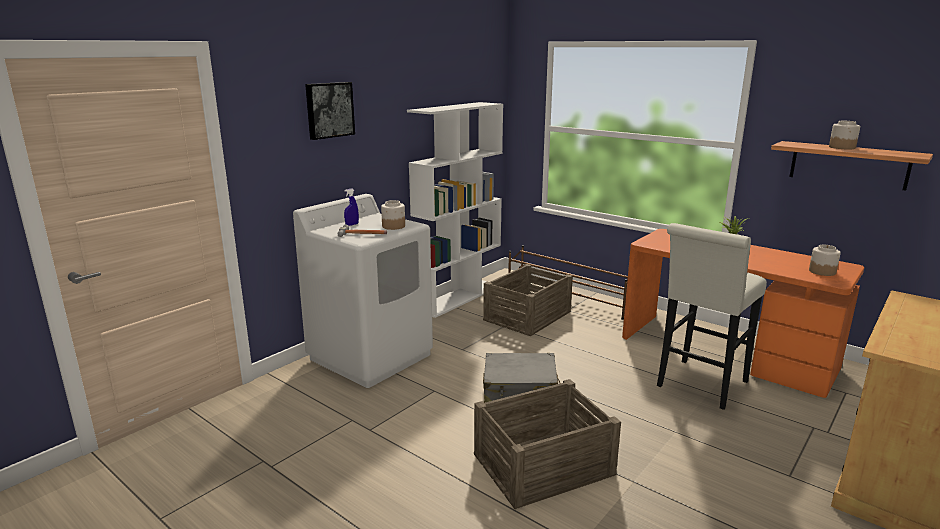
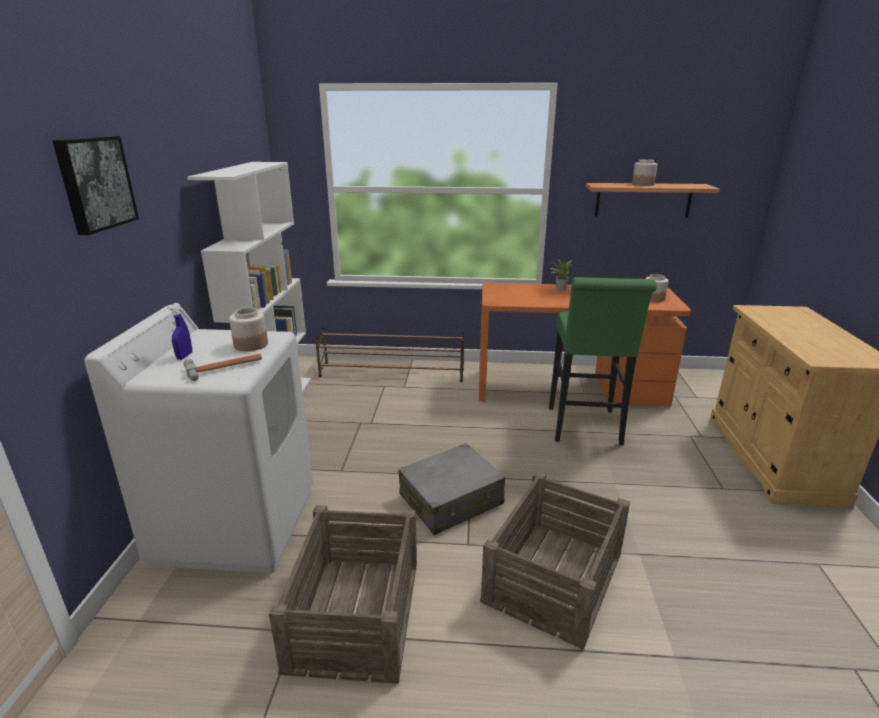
camera: 35 degrees left, 5 degrees up
crate [483,264,573,336] -> crate moved to [269,505,417,684]
white stool [657,223,767,410] -> green stool [549,277,657,445]

